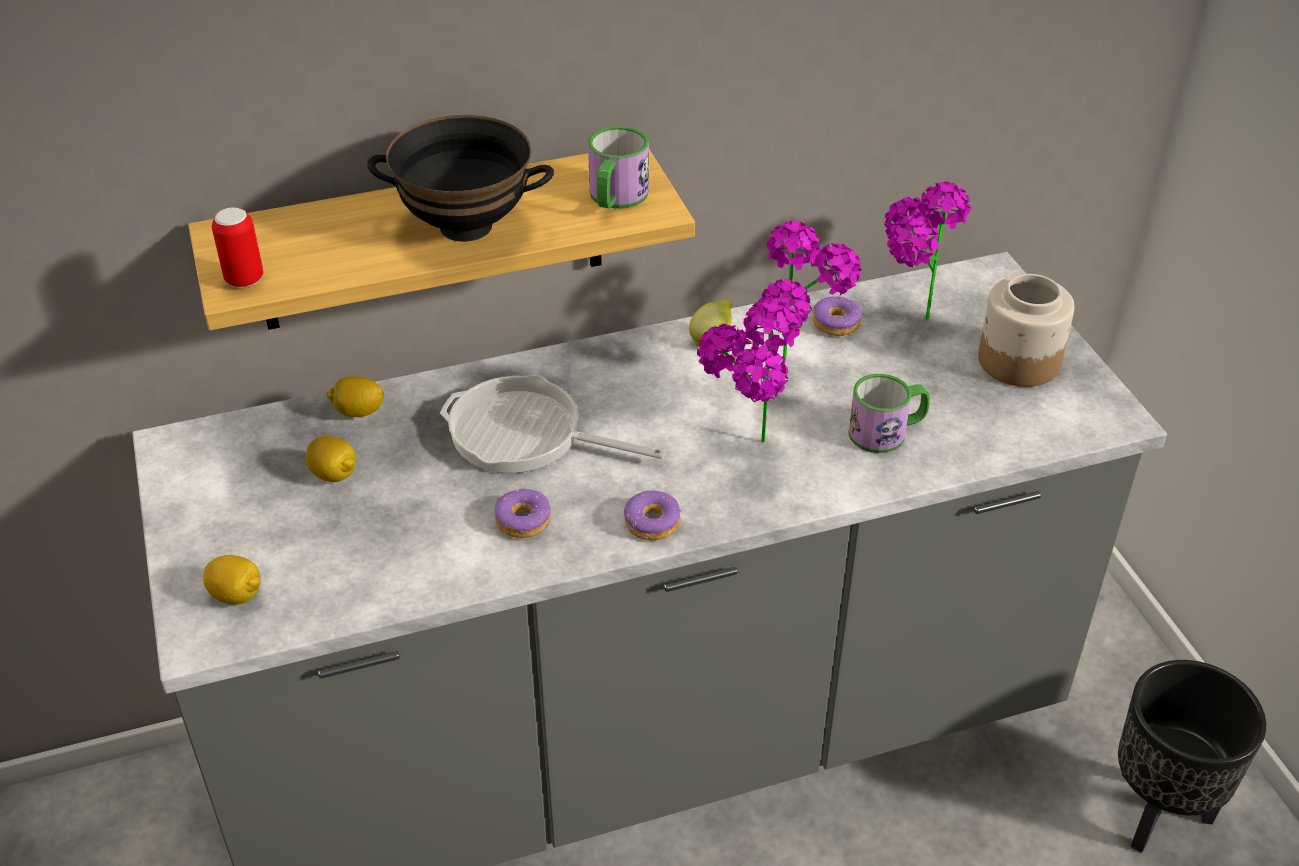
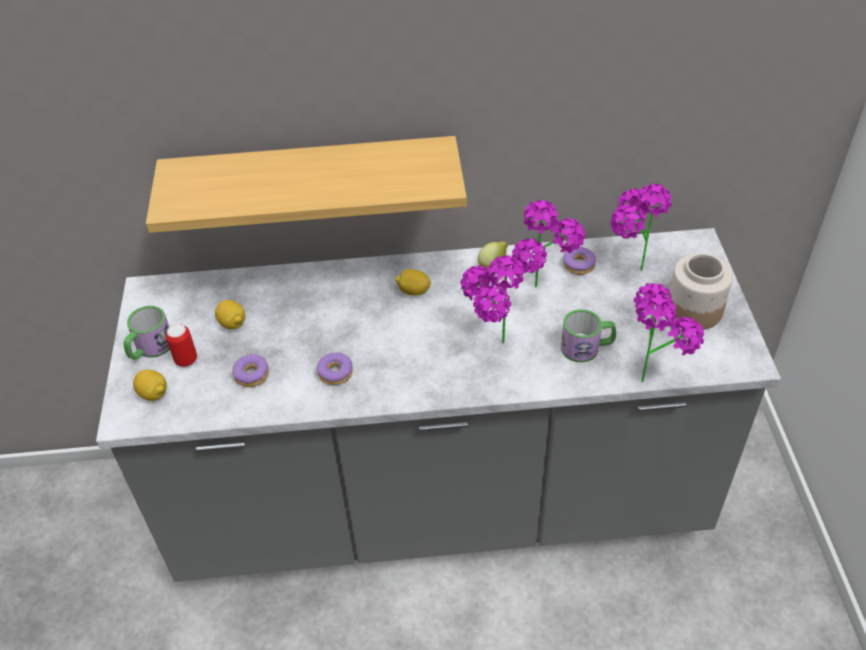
camera: 15 degrees right, 5 degrees up
can [212,207,263,287] -> can moved to [166,324,197,367]
lemon [327,377,384,417] -> lemon moved to [395,269,431,296]
black bowl [367,115,554,242] -> none
frying pan [440,375,665,473] -> none
mug [588,126,649,209] -> mug moved to [123,306,170,360]
donut [624,490,682,541] -> donut moved to [232,354,269,387]
black planter [1118,660,1266,853] -> none
none -> potted plant [633,283,704,382]

